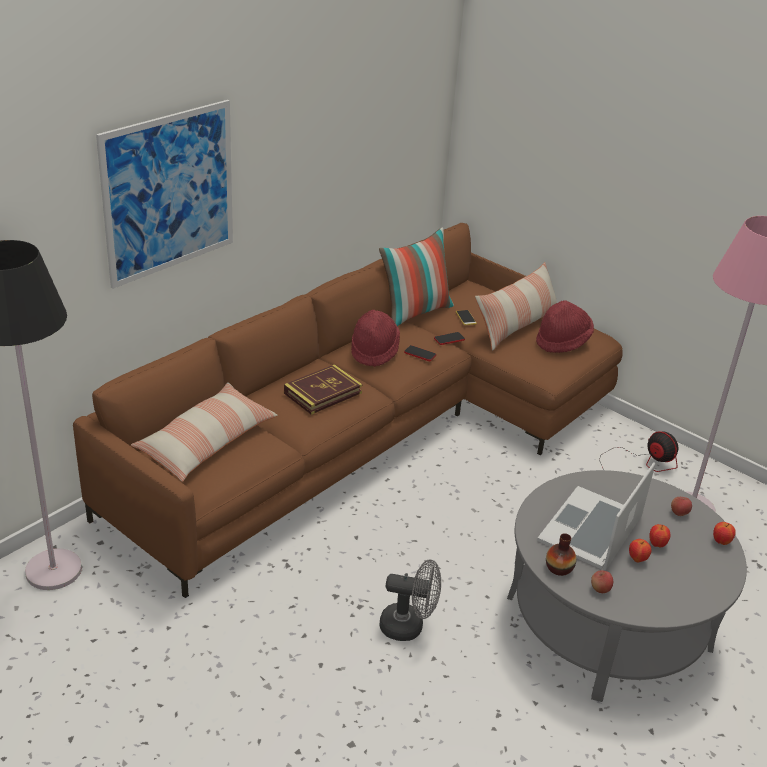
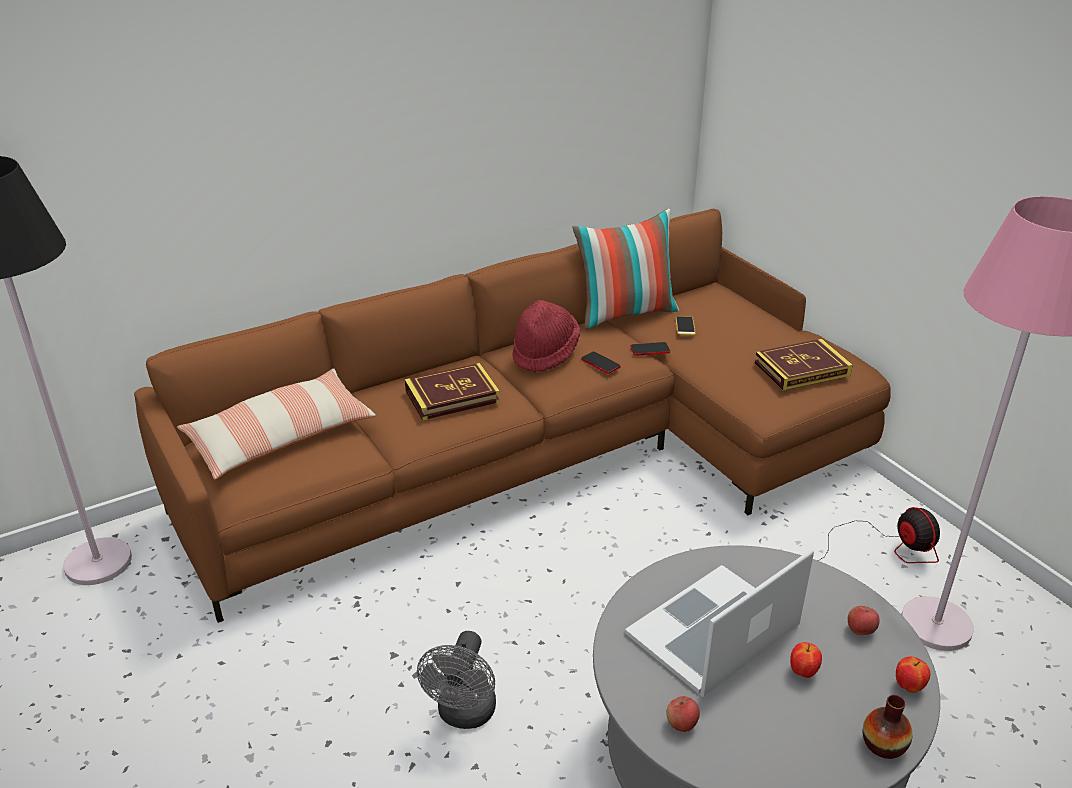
camera: 20 degrees right, 0 degrees up
picture [96,100,233,289] -> none
grey fan [379,560,441,641] -> grey fan turned 75 degrees clockwise [417,631,496,729]
pillow [475,262,557,351] -> none
red hat [536,300,594,353] -> book [755,339,853,391]
vase [546,533,577,576] -> vase moved to [863,695,913,759]
apple [629,539,651,563] -> none

